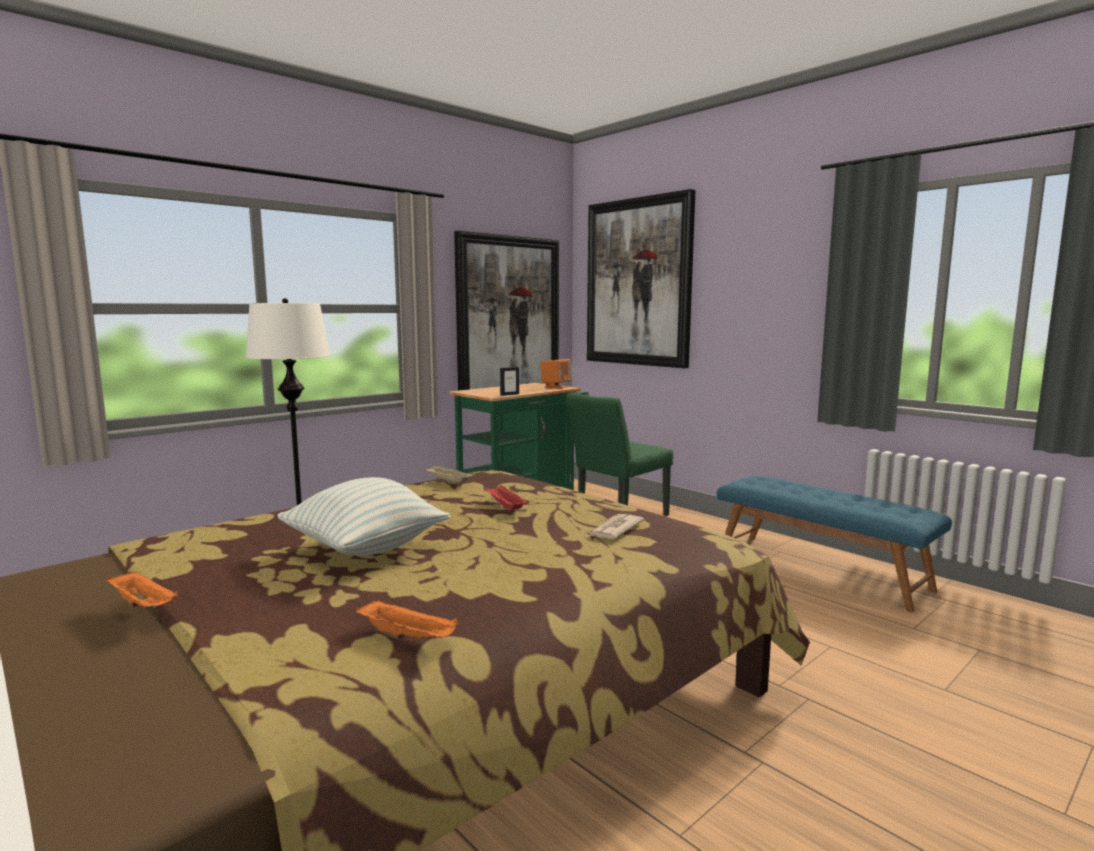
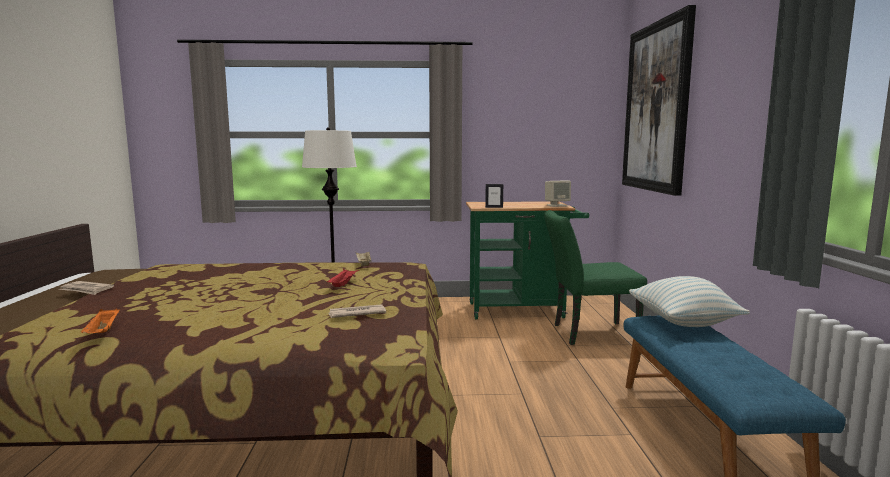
camera: 40 degrees right, 0 degrees up
orange tray [107,571,178,607] -> newspaper [58,281,114,295]
pillow [277,477,451,556] -> pillow moved to [629,276,750,327]
picture [454,231,559,391] -> none
orange speaker [541,359,572,389] -> beige speaker [545,181,571,207]

